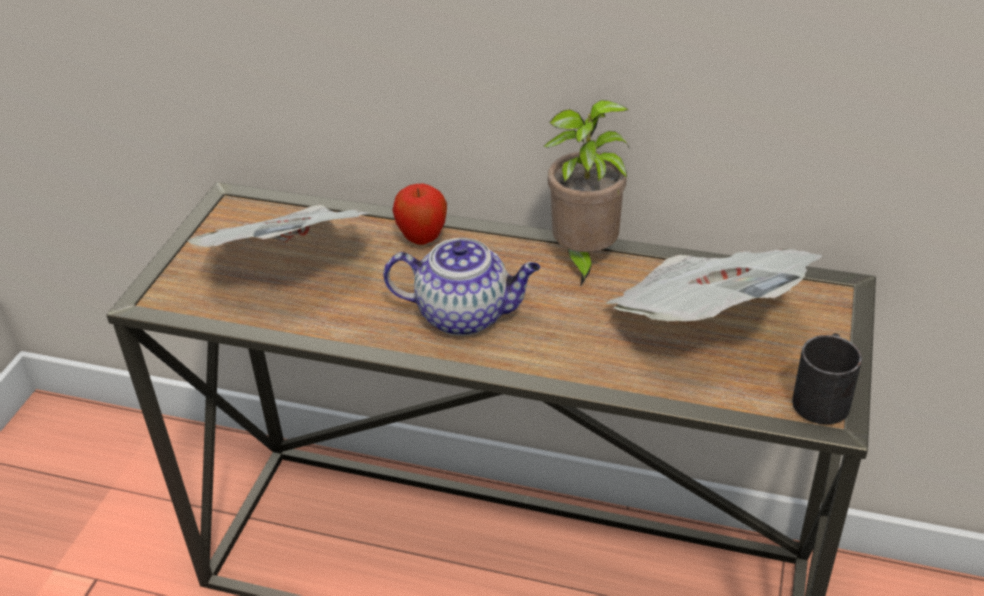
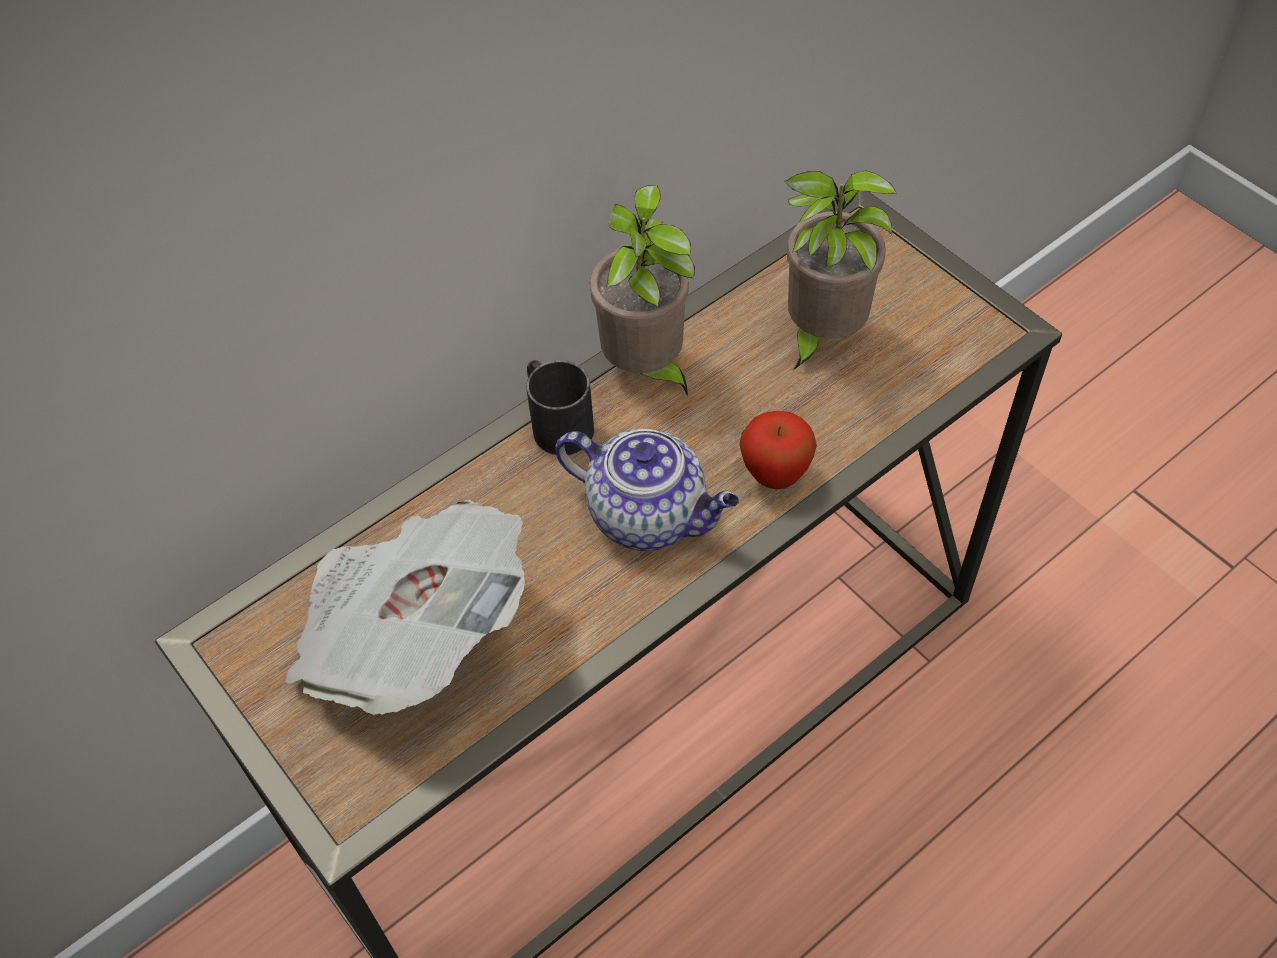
camera: 55 degrees left, 15 degrees up
teapot [383,238,540,336] -> teapot turned 75 degrees clockwise [555,429,739,551]
apple [392,184,447,245] -> apple moved to [739,411,817,490]
newspaper [606,249,822,321] -> potted plant [785,170,897,370]
black mug [792,333,862,425] -> black mug moved to [526,360,594,455]

